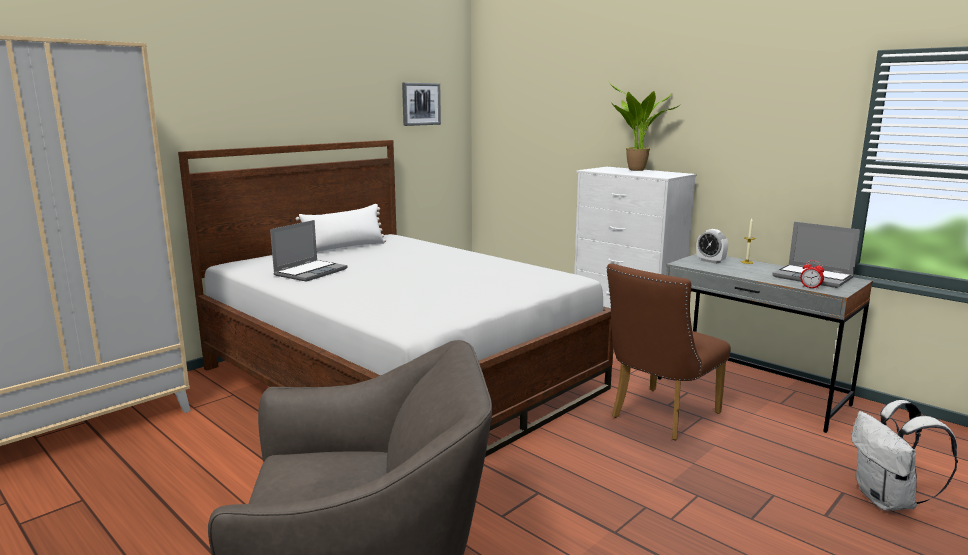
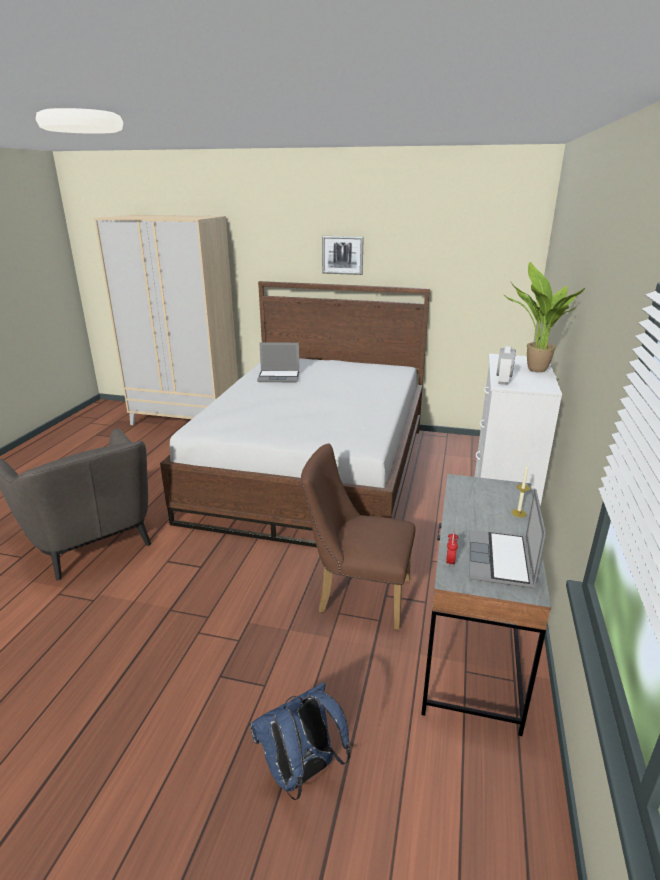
camera: 60 degrees right, 10 degrees up
white pillow [296,204,386,252] -> none
picture [402,83,441,126] -> picture moved to [322,236,364,275]
alarm clock [697,229,728,264] -> alarm clock moved to [497,346,516,385]
white backpack [851,400,958,511] -> blue backpack [250,682,350,800]

